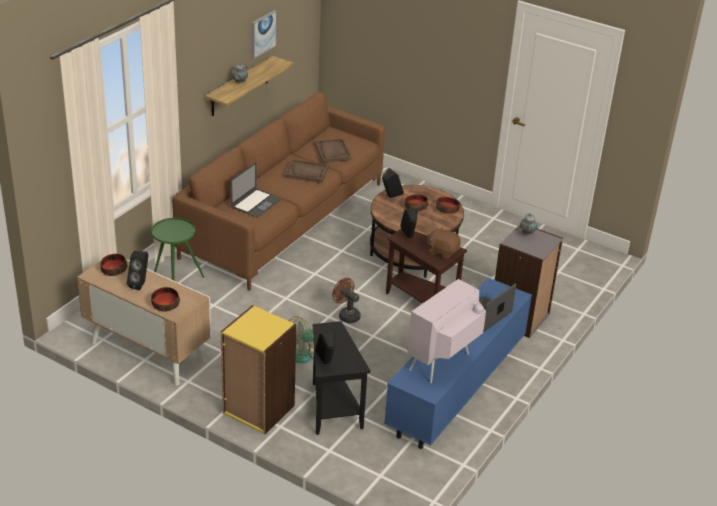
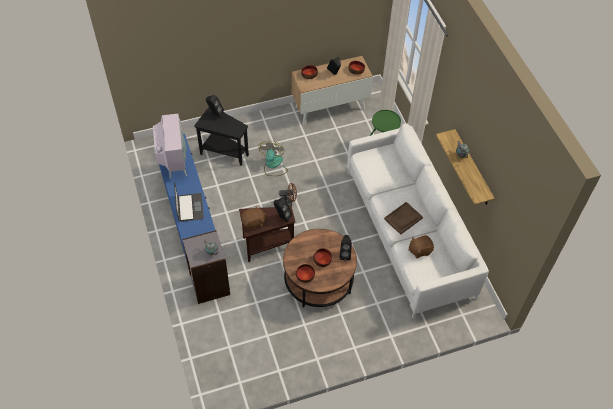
camera: 130 degrees right, 20 degrees up
brown sofa [172,92,385,291] -> white sofa [347,123,489,318]
yellow bookcase [221,305,296,434] -> none
laptop [231,162,282,218] -> none
picture [252,10,277,59] -> none
brown tray [314,138,352,163] -> brown plush toy [408,235,434,258]

